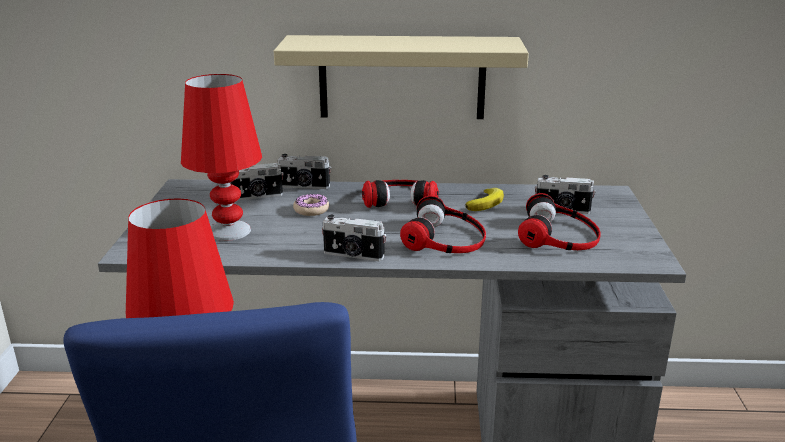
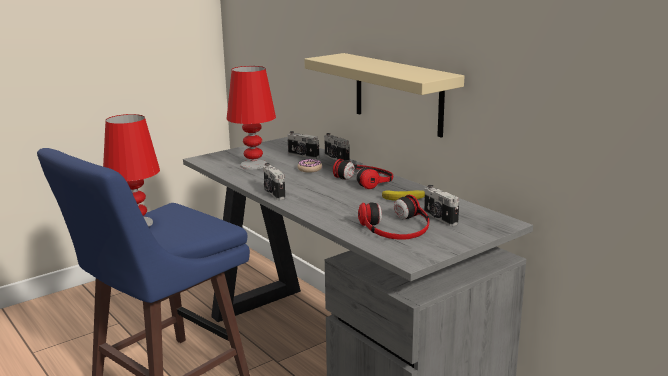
camera: 50 degrees right, 5 degrees down
headphones [400,195,486,253] -> none

